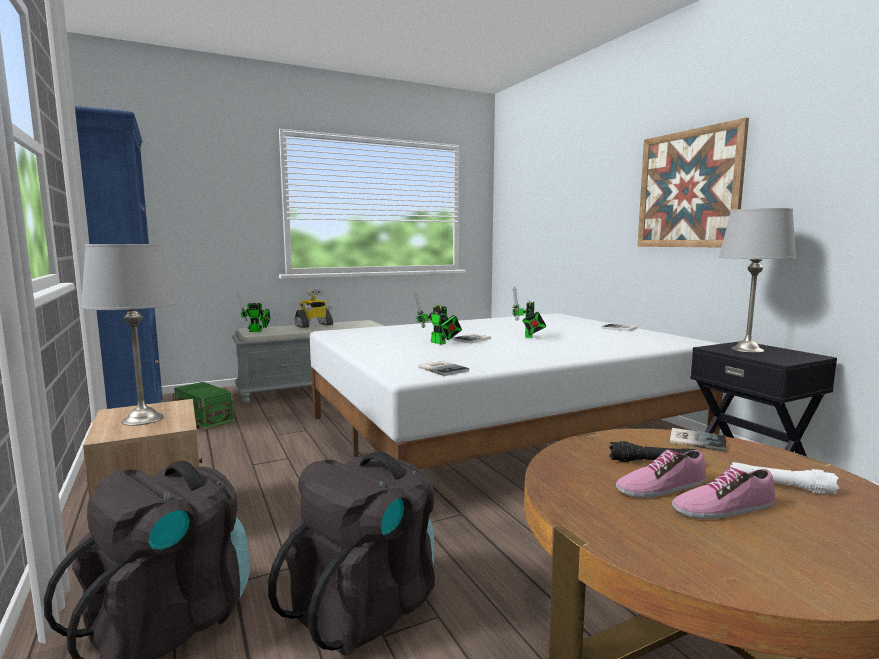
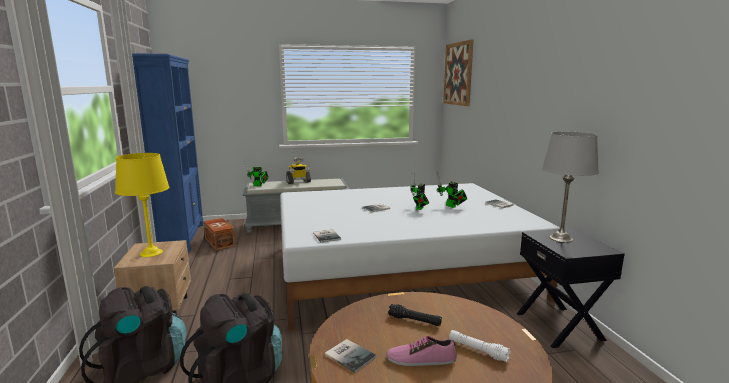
camera: 15 degrees right, 5 degrees up
grey table lamp [81,244,179,426] -> yellow table lamp [115,153,169,257]
green storage box [174,382,234,430] -> brown storage box [203,218,235,250]
toy robot [414,291,462,344] -> toy robot moved to [437,172,467,208]
shoe [616,449,706,498] -> none
picture [637,118,749,247] -> picture moved to [443,39,473,106]
book [670,428,727,452] -> book moved to [325,339,376,373]

